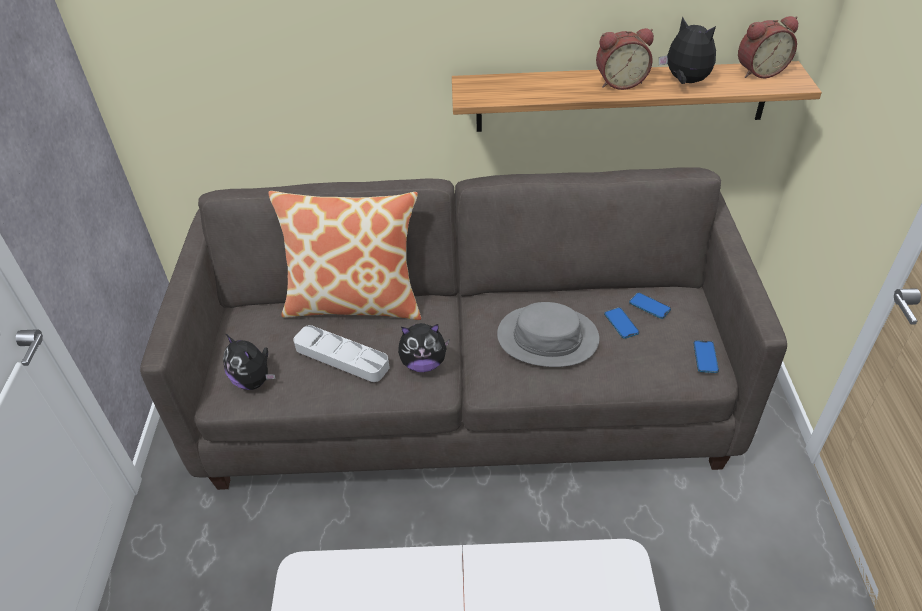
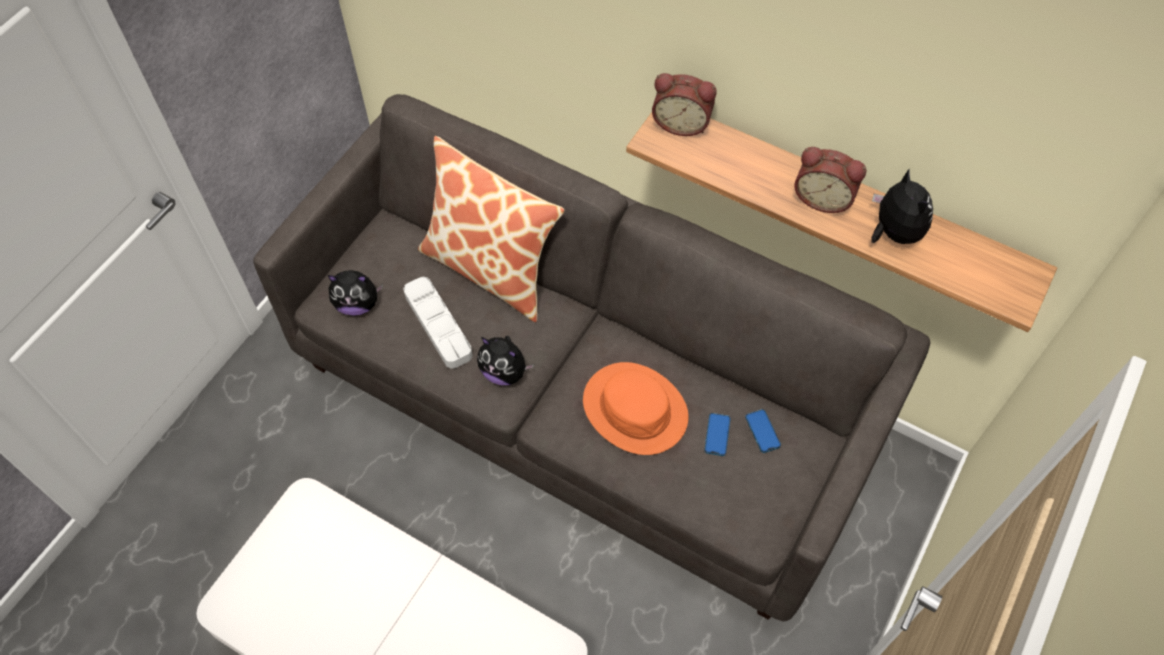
camera: 30 degrees right, 15 degrees up
plush toy [223,334,276,390] -> plush toy turned 75 degrees counterclockwise [328,270,383,316]
grey hat [497,302,599,367] -> orange hat [583,362,689,455]
phone [693,340,719,373] -> none
alarm clock [738,16,798,78] -> alarm clock moved to [652,73,717,136]

